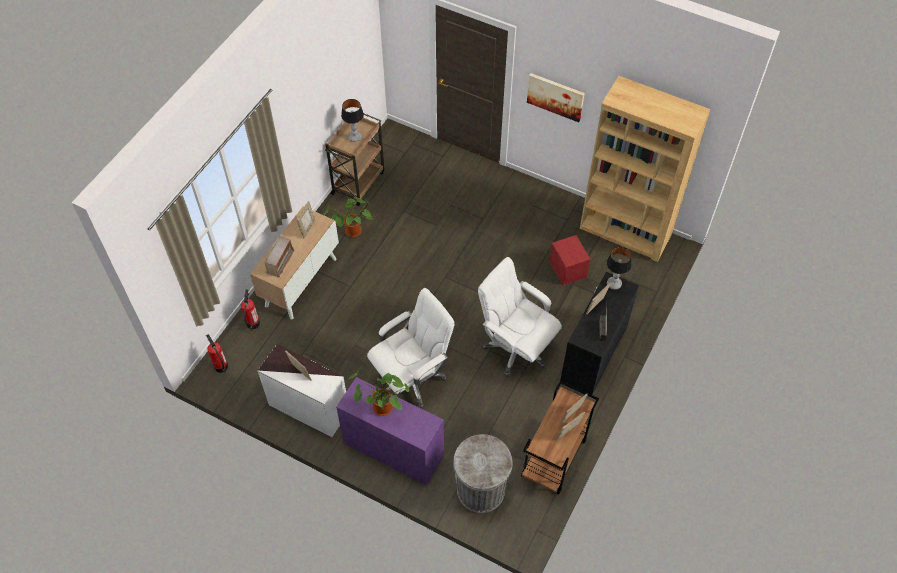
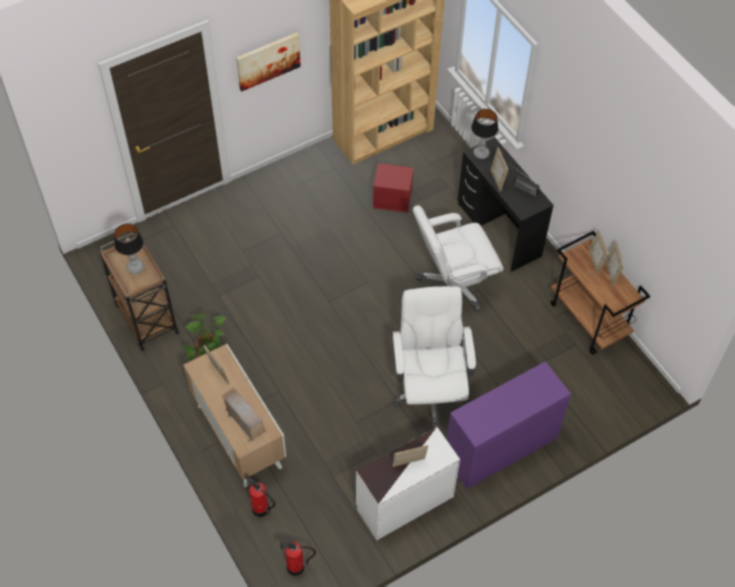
camera: 60 degrees left, 0 degrees up
potted plant [348,368,409,416] -> none
grey trash can [453,434,513,513] -> none

